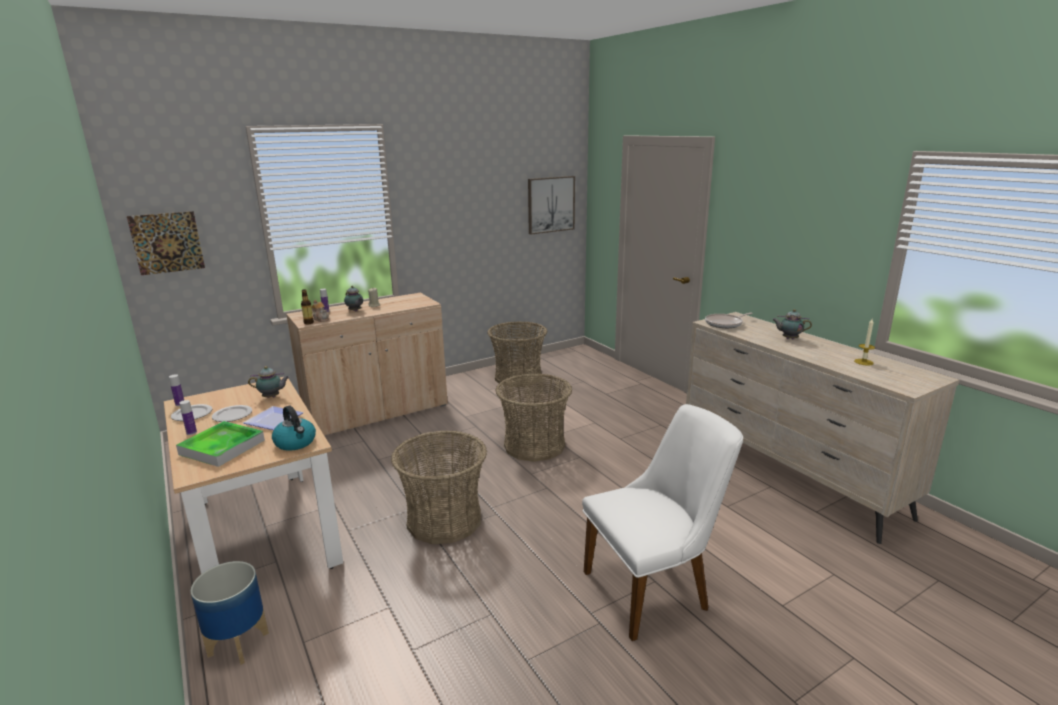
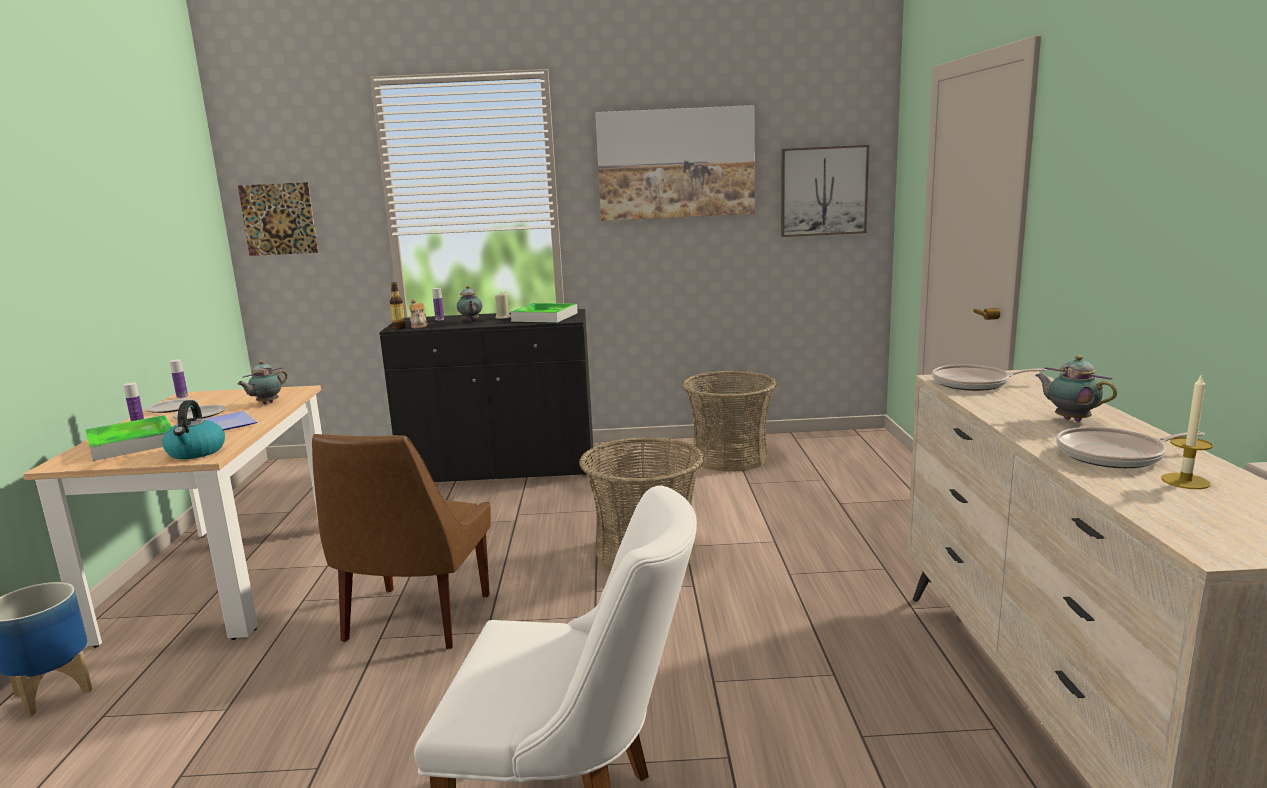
camera: 30 degrees right, 5 degrees down
teapot [248,366,290,398] -> teapot turned 105 degrees clockwise [237,361,288,404]
beige cabinet [286,293,448,435] -> black cabinet [379,309,593,482]
basket [391,430,487,544] -> brown chair [312,434,491,649]
none -> tray [511,303,578,323]
none -> picture [595,105,755,221]
none -> frying pan [1056,427,1204,468]

